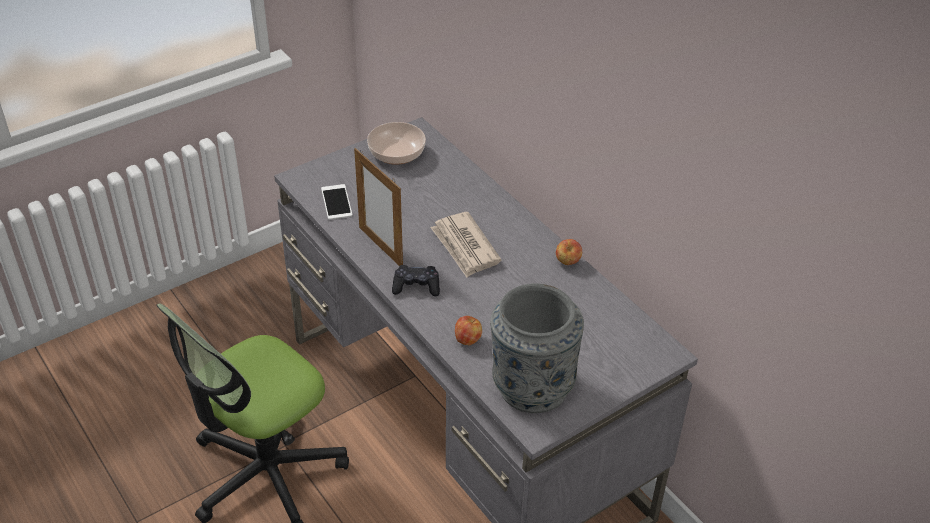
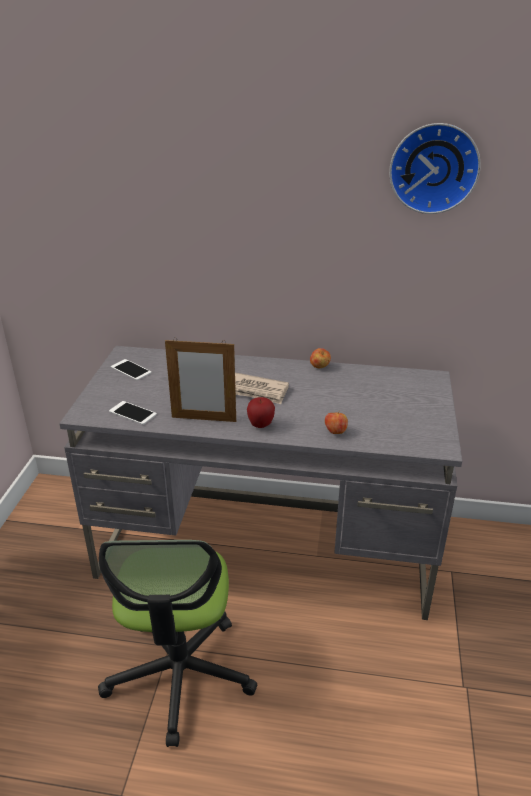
camera: 45 degrees left, 10 degrees down
bowl [367,122,426,165] -> phone [111,359,152,380]
black game controller [392,265,440,296] -> apple [247,397,275,428]
grey vase [490,284,584,413] -> none
none -> wall clock [389,123,481,214]

